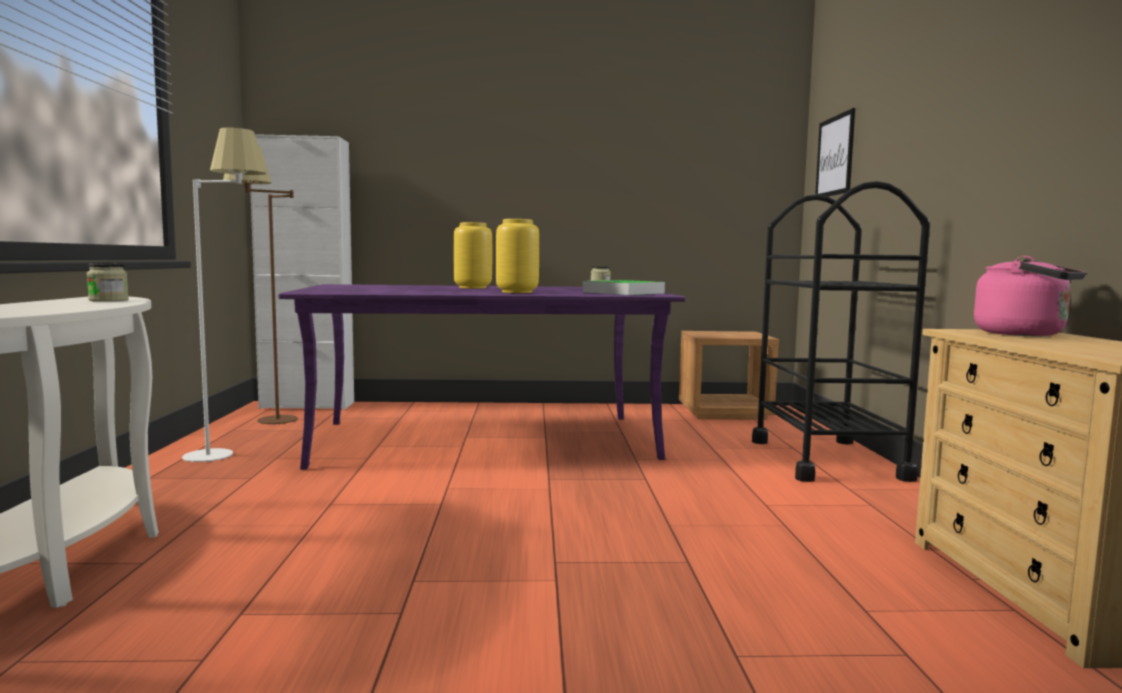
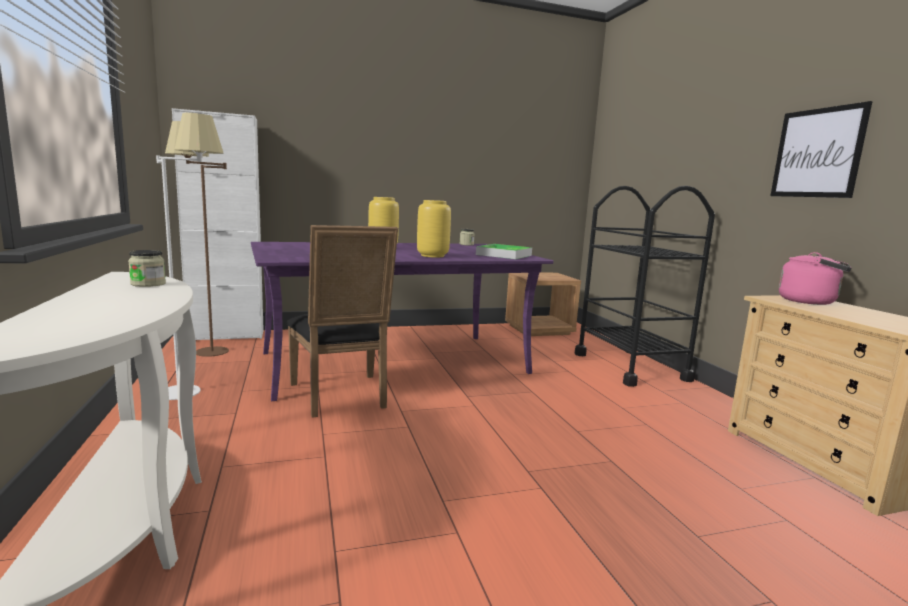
camera: 15 degrees left, 5 degrees up
picture [815,108,855,197] -> picture moved to [770,101,873,198]
none -> black chair [286,225,398,418]

